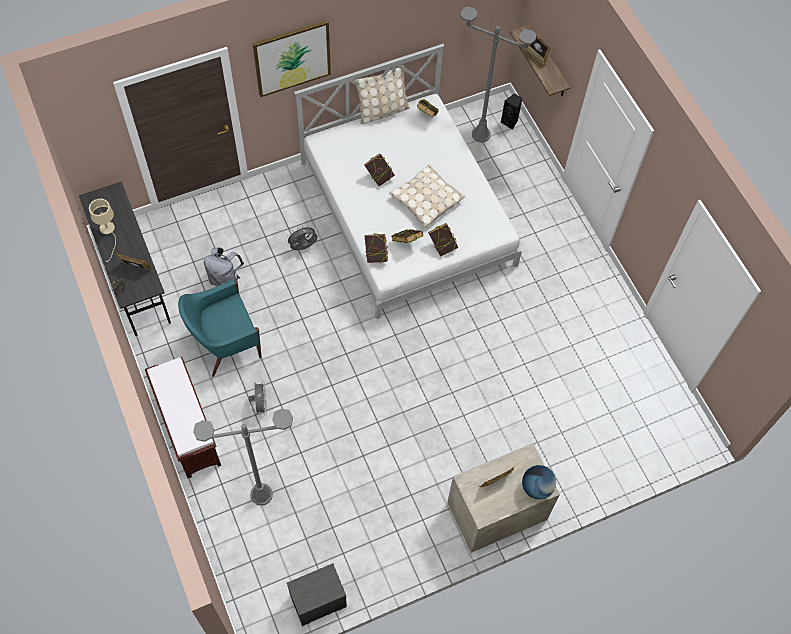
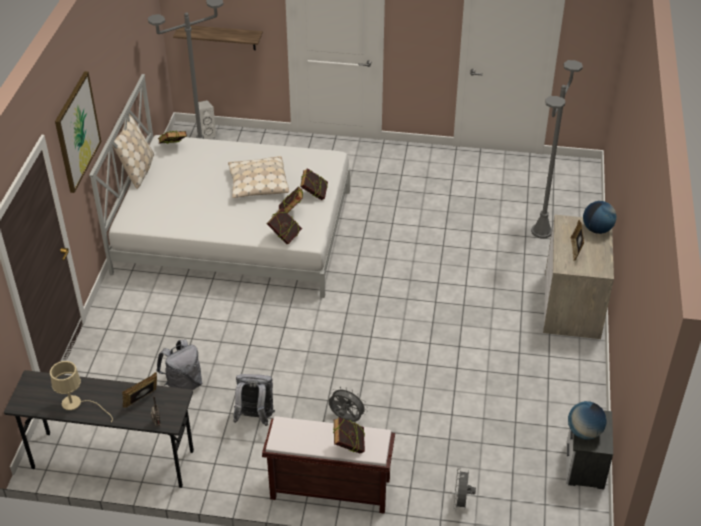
camera: 55 degrees left, 20 degrees down
turquoise armchair [178,280,262,377] -> grey backpack [233,374,275,426]
grey floor lamp [193,409,293,505] -> grey floor lamp moved to [531,60,583,239]
grey fan [286,225,317,250] -> grey fan moved to [453,468,476,511]
book [364,153,395,187] -> book moved to [333,417,365,453]
black speaker [501,93,523,130] -> white speaker [198,100,216,139]
picture frame [524,35,550,66] -> none
none -> globe [568,401,607,440]

